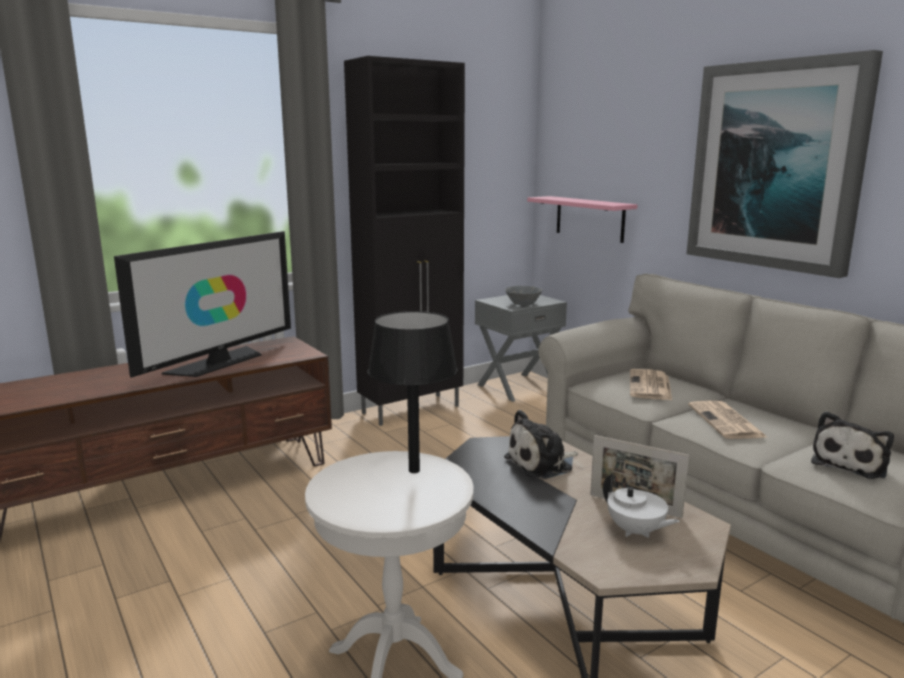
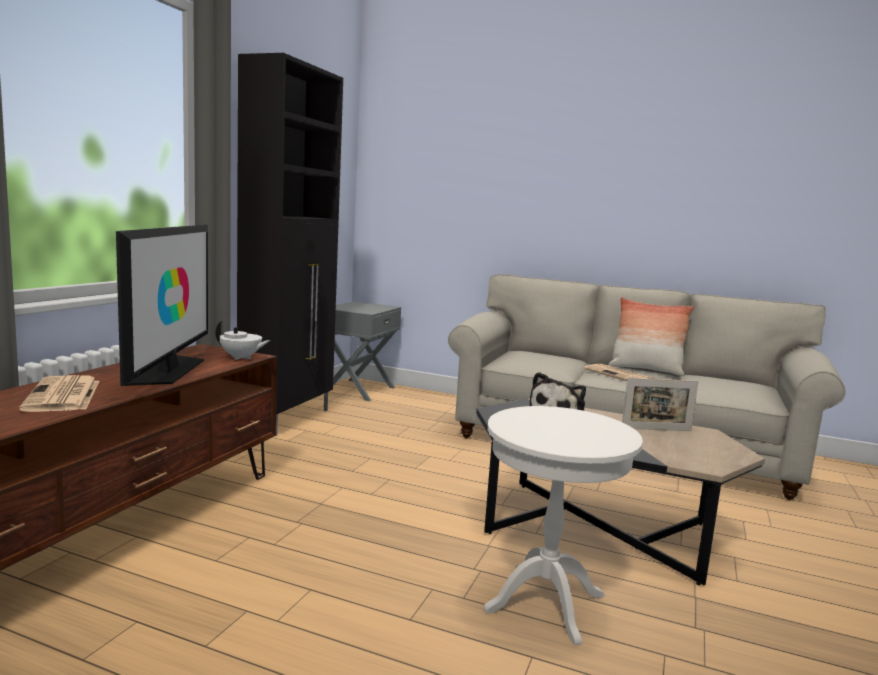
camera: 35 degrees left, 5 degrees down
black table lamp [368,311,457,473] -> none
grey bowl [505,286,542,305] -> none
pink shelf [527,196,637,243] -> none
white teapot [603,473,680,538] -> white teapot moved to [215,321,270,360]
newspaper [630,369,672,400] -> newspaper moved to [19,375,100,412]
picture [687,50,883,278] -> none
plush toy [811,411,894,479] -> none
none -> pillow [608,297,694,376]

